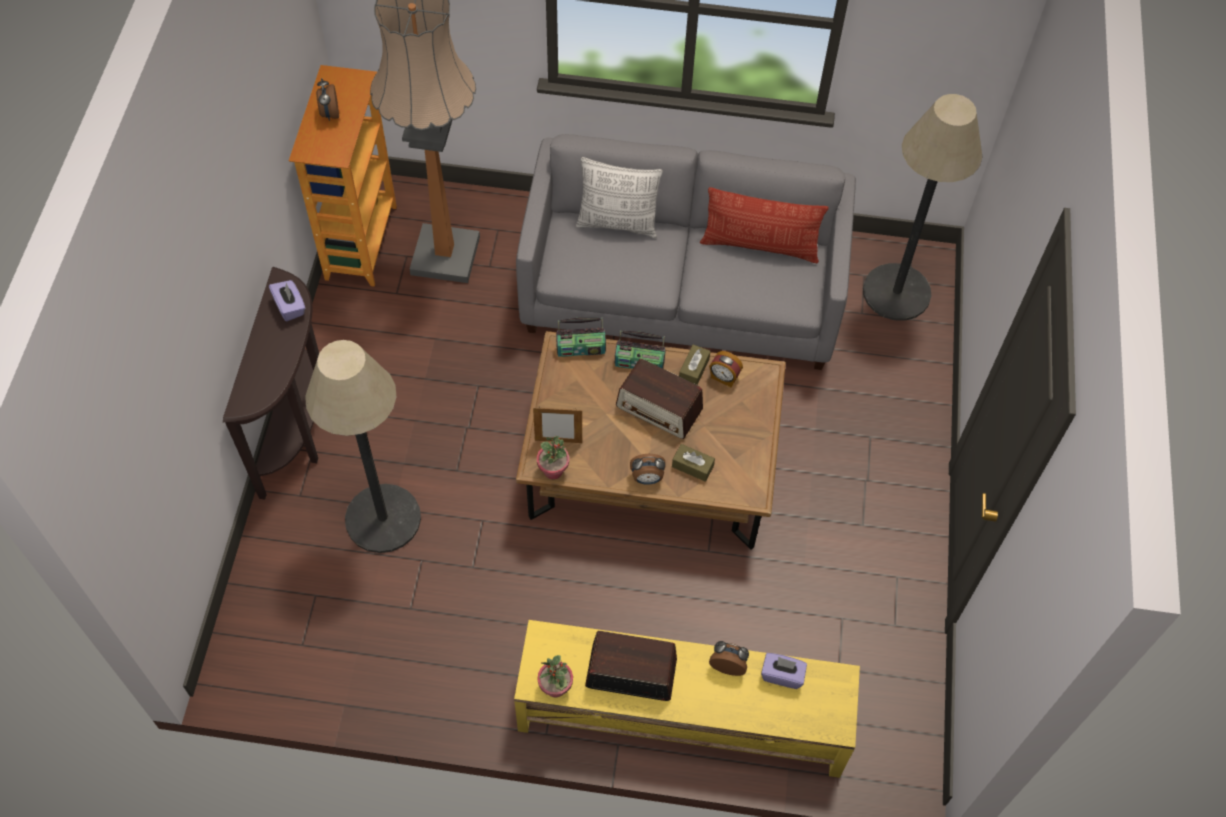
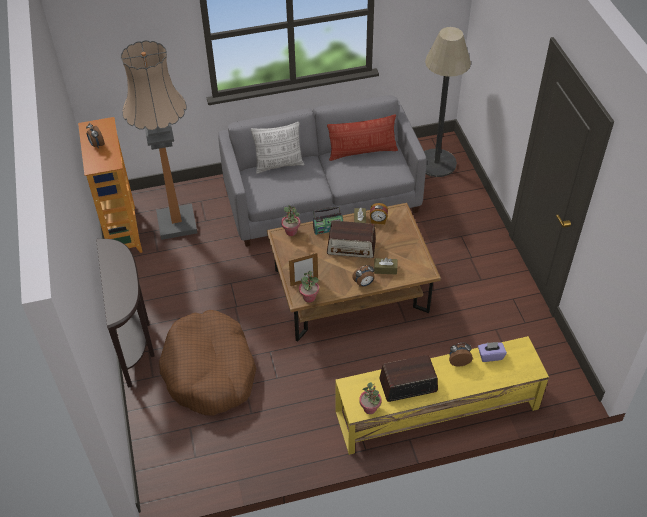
camera: 20 degrees left, 10 degrees down
purple tissue box [269,280,306,321] -> none
floor lamp [305,340,421,553] -> brown dog bed [159,310,257,416]
radio [556,317,606,357] -> potted plant [281,205,300,236]

